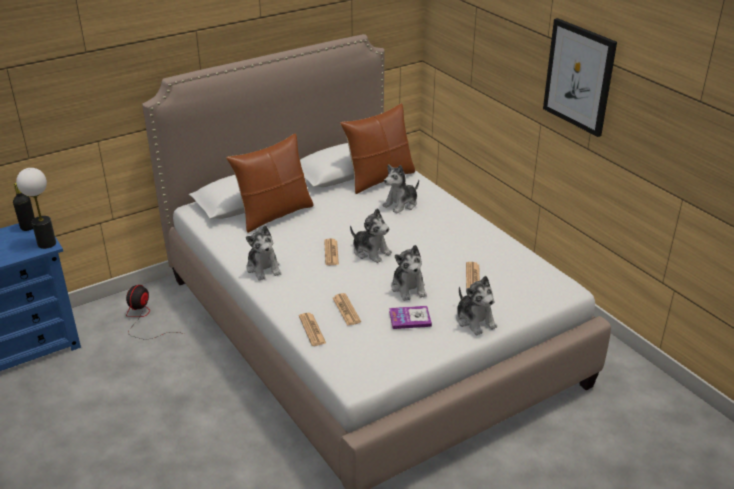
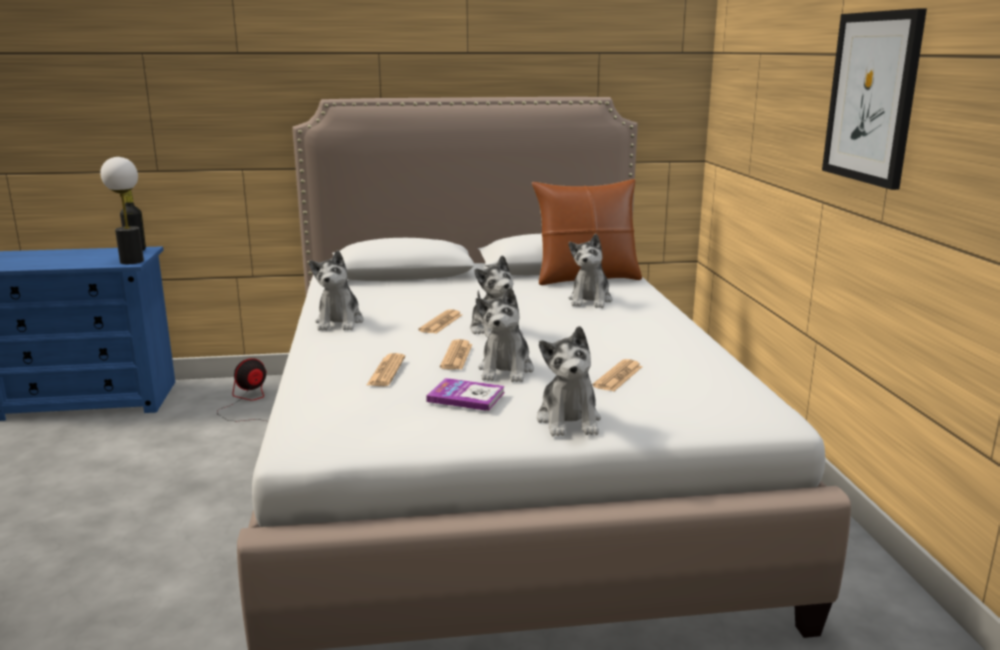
camera: 25 degrees right, 15 degrees down
brown pillow [226,133,314,233] -> none
newspaper [299,313,326,346] -> newspaper moved to [440,339,473,370]
plush toy [382,164,419,214] -> plush toy turned 60 degrees counterclockwise [569,234,612,308]

